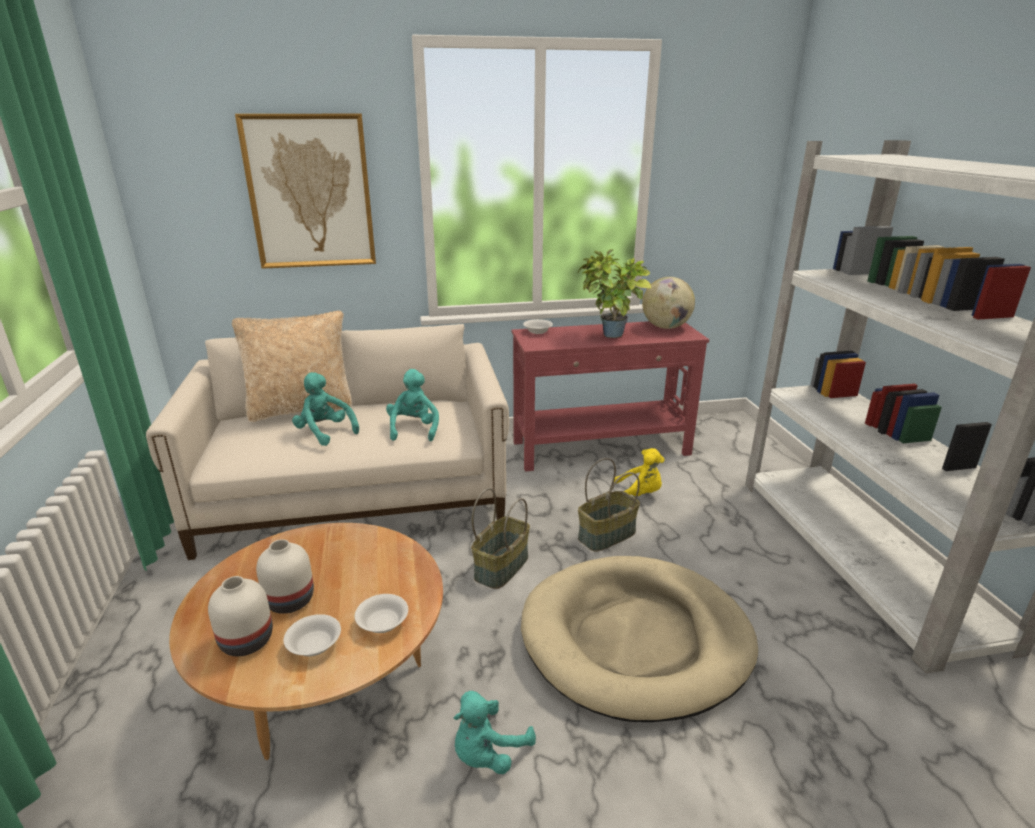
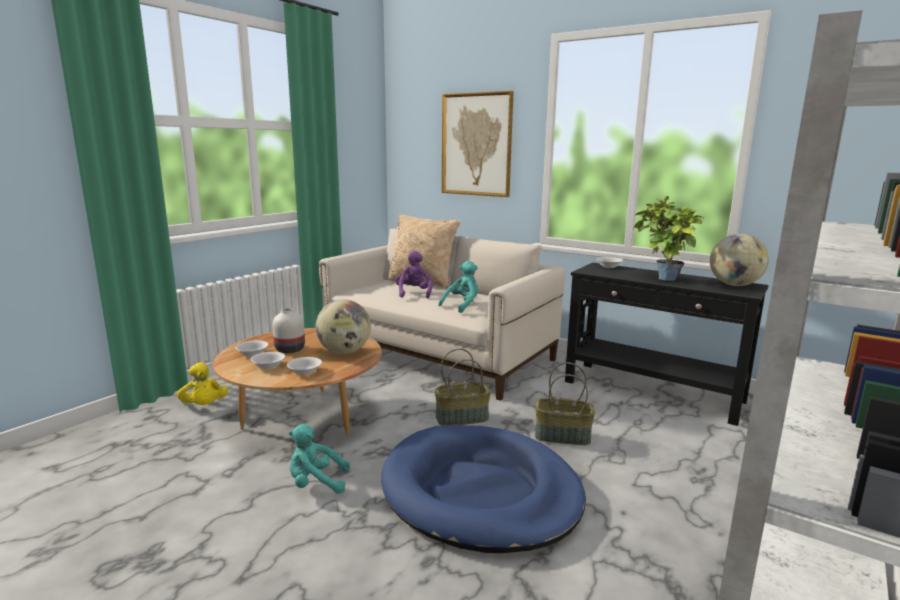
camera: 45 degrees right, 10 degrees down
white vase [208,576,273,656] -> white bowl [235,340,268,357]
turquoise plush toy [292,372,359,446] -> purple plush toy [395,251,433,299]
red console table [512,321,709,472] -> black console table [565,263,768,426]
beige dog bed [521,556,758,722] -> blue dog bed [381,425,586,553]
yellow plush toy [614,448,665,496] -> yellow plush toy moved to [177,363,228,405]
none -> globe [316,300,371,354]

